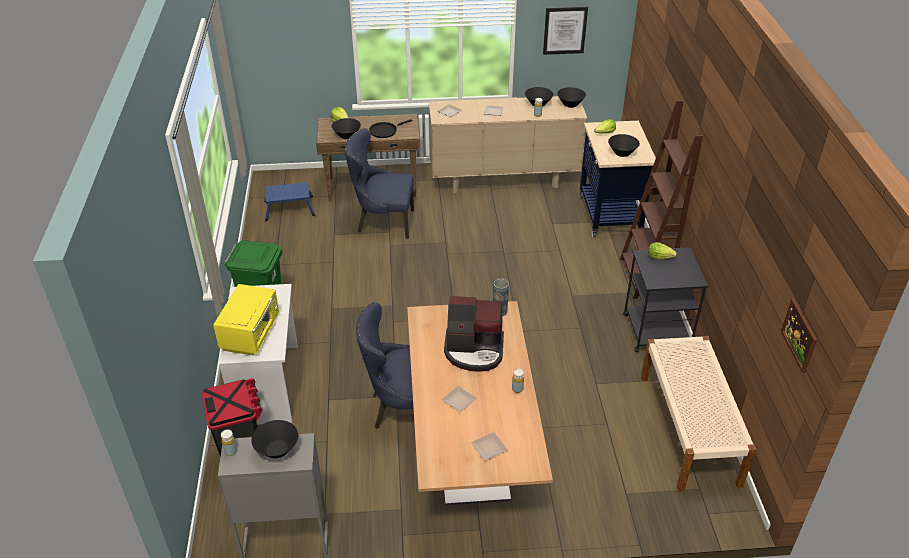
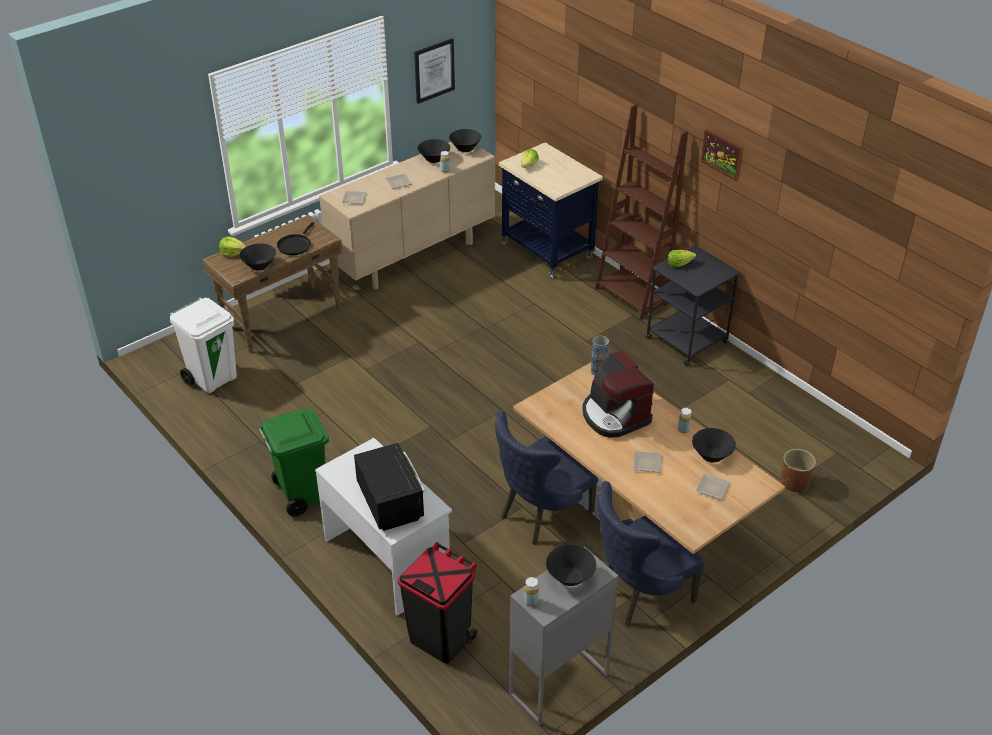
camera: 35 degrees left, 0 degrees up
yellow microwave [213,284,279,355] -> black microwave [354,443,424,531]
blue step ladder [264,182,316,222] -> white trash can [170,297,237,393]
blue chair [344,129,414,239] -> blue chair moved to [597,481,704,627]
coffee machine [444,296,504,372] -> coffee machine turned 90 degrees clockwise [582,350,654,438]
black bowl [608,134,640,157] -> black bowl moved to [692,428,736,463]
beige bench [641,336,756,492] -> none
picture [781,298,817,373] -> picture moved to [700,129,743,181]
none -> brown planter [780,449,816,492]

